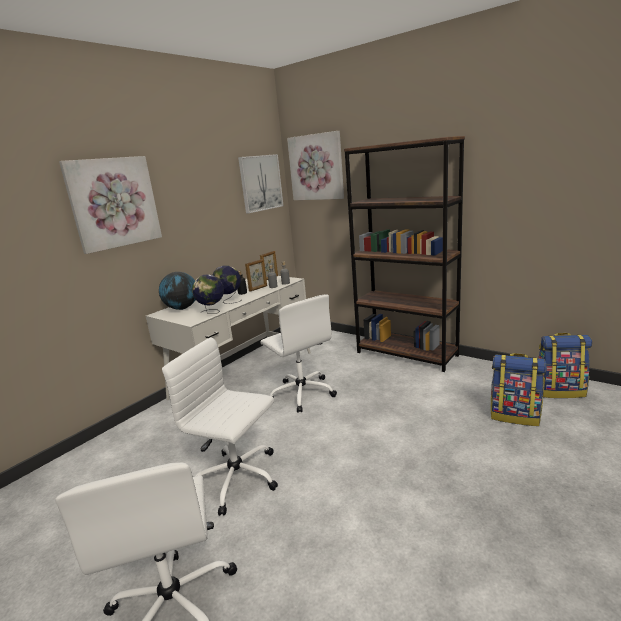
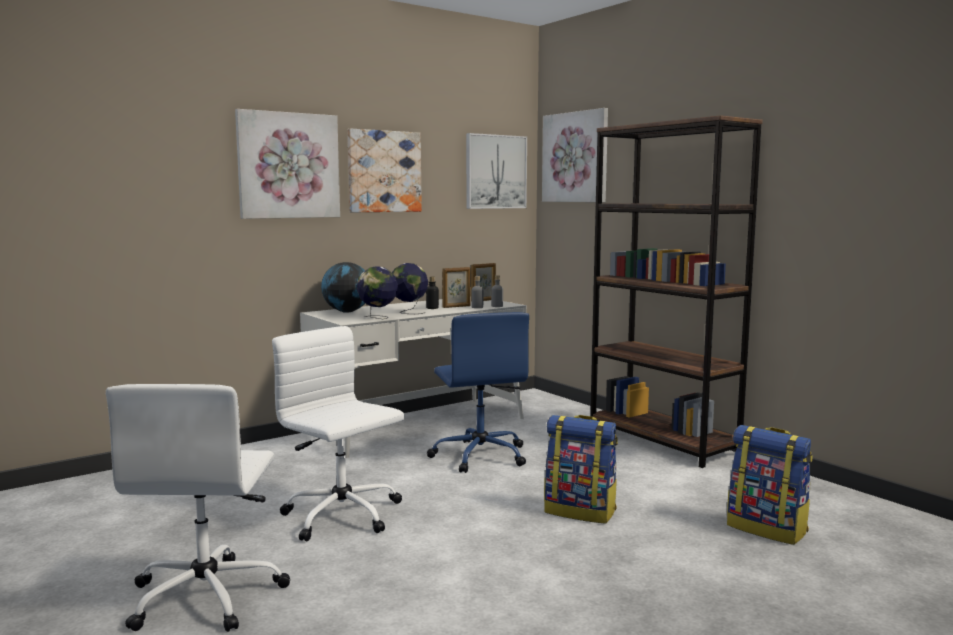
camera: 15 degrees right, 10 degrees down
white office chair [260,294,337,413] -> blue office chair [427,312,529,473]
backpack [539,333,592,398] -> backpack moved to [544,415,618,524]
none -> picture [347,129,422,212]

